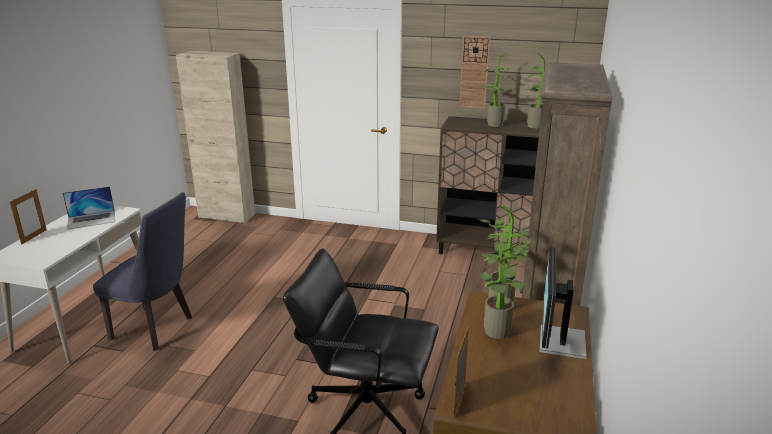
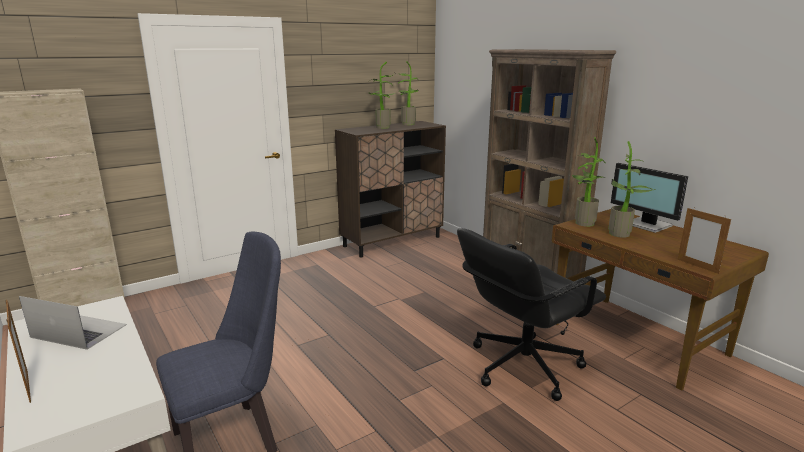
camera: 50 degrees left, 5 degrees down
laptop [63,186,115,229] -> laptop turned 90 degrees counterclockwise [19,296,127,350]
wall clock [459,36,490,109] -> none

